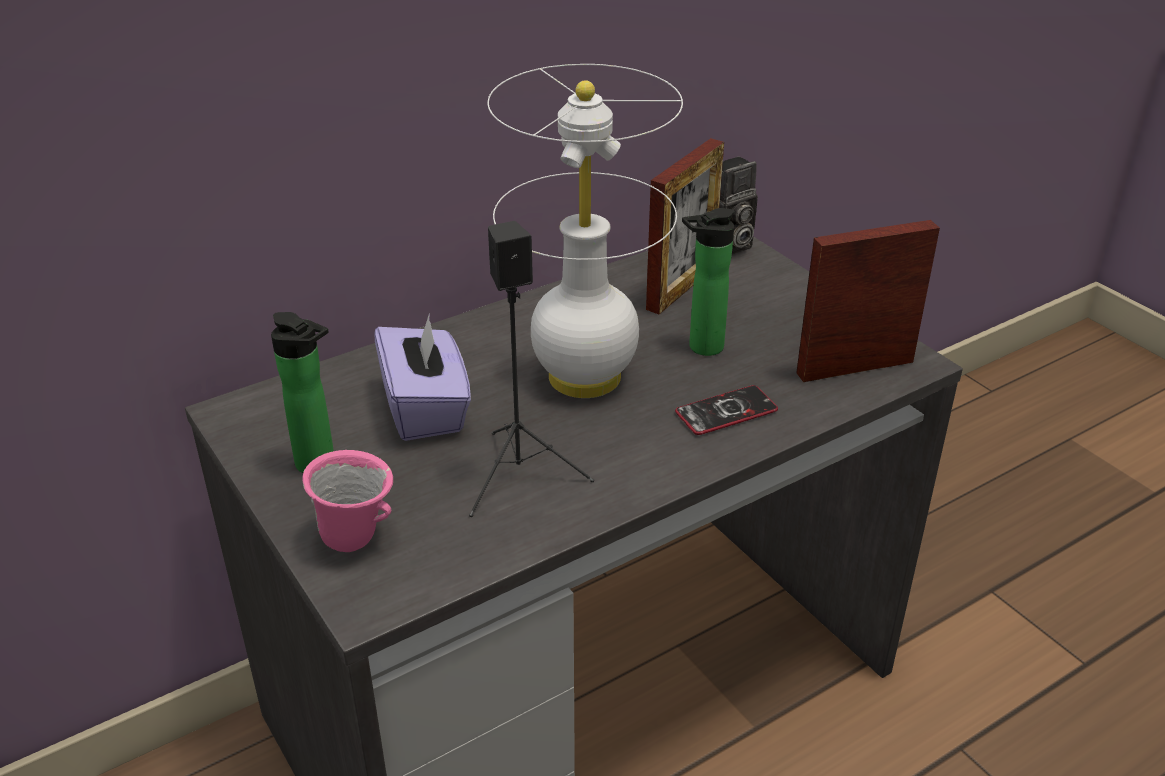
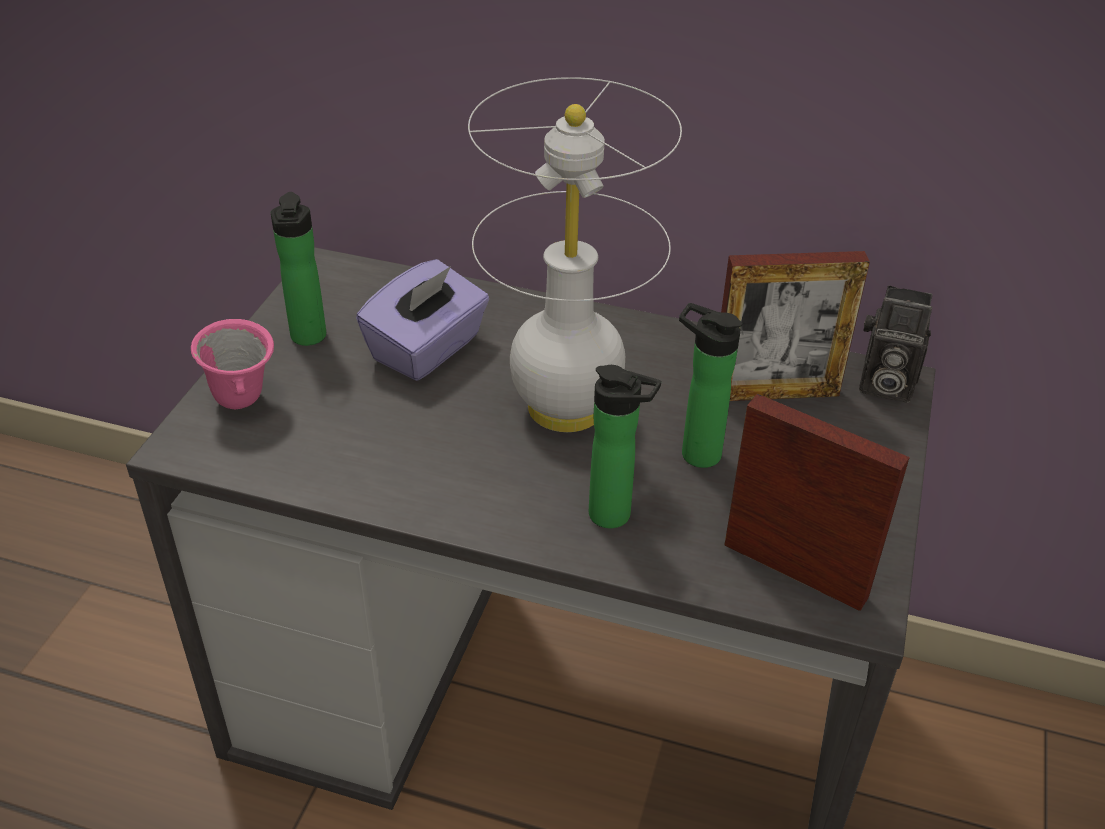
camera: 50 degrees right, 5 degrees up
black speaker [469,221,594,517] -> none
phone [675,385,778,435] -> bottle [589,365,661,528]

